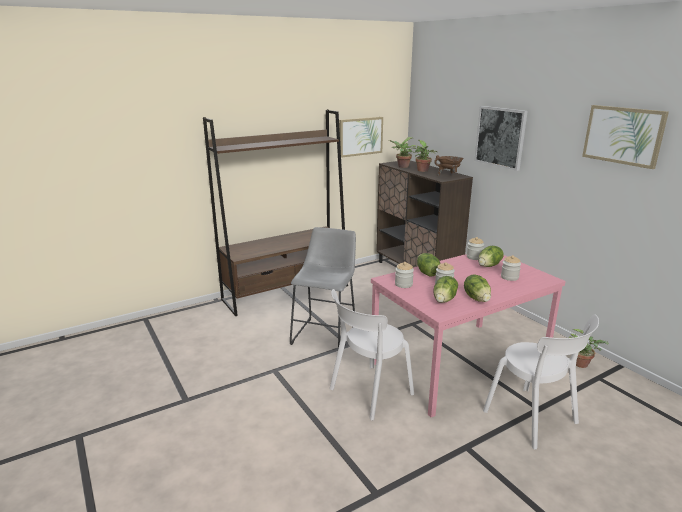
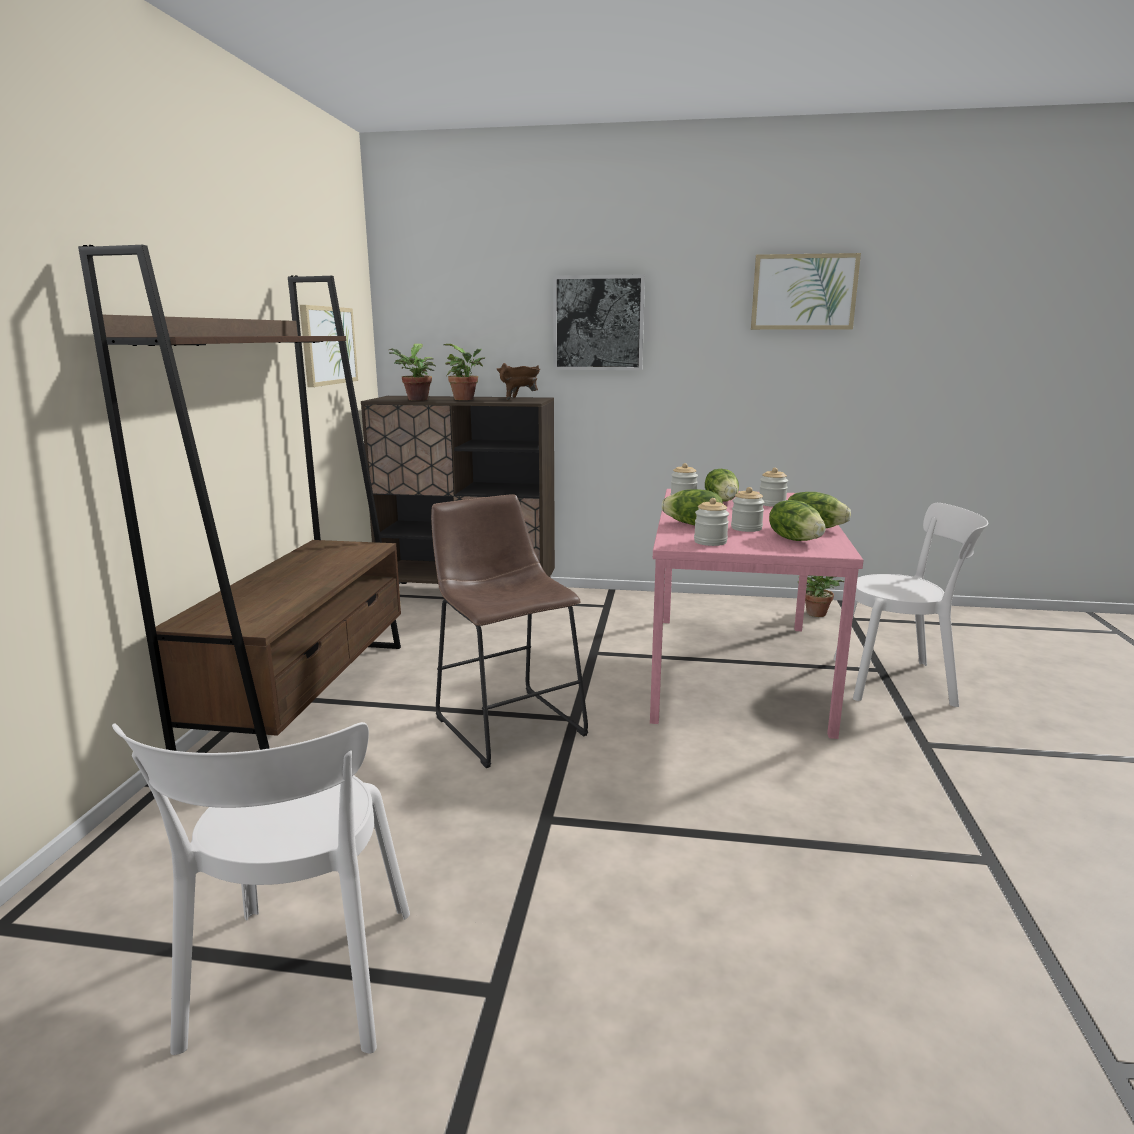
camera: 50 degrees left, 5 degrees down
grey stool [290,227,356,348] -> brown stool [431,494,588,768]
white chair [330,289,414,420] -> white chair moved to [112,722,410,1055]

